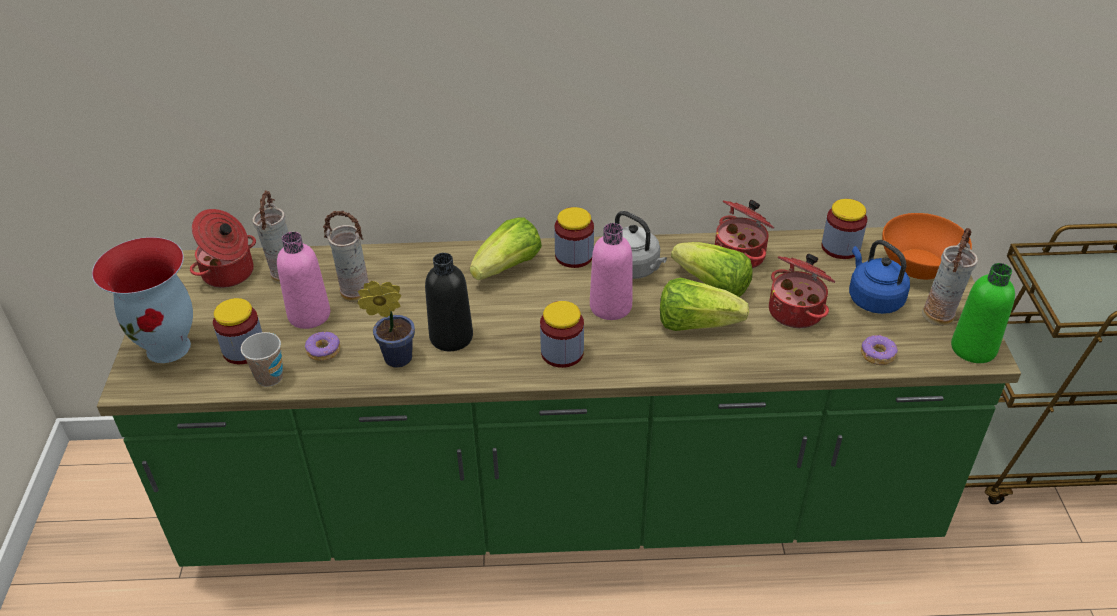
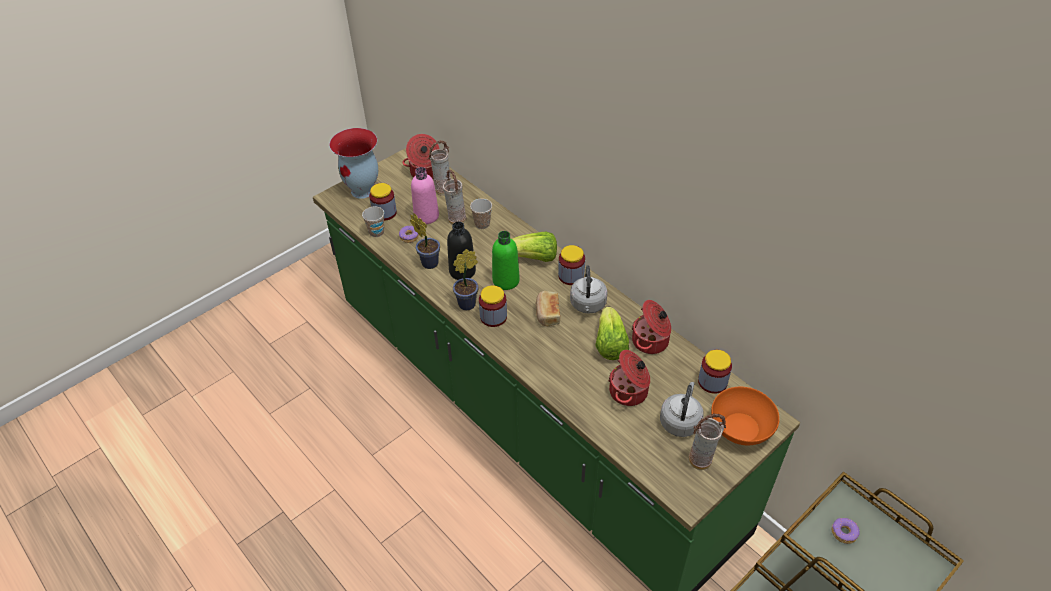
camera: 50 degrees right, 5 degrees up
pink bottle [590,223,632,320] -> bread [536,291,560,327]
lettuce [660,277,749,331] -> none
blue kettle [849,240,910,314] -> grey kettle [660,382,703,437]
donut [861,335,898,365] -> donut moved to [832,518,860,544]
green bottle [951,263,1015,363] -> green bottle moved to [492,231,520,290]
none -> potted plant [453,249,479,310]
none -> cup [470,199,492,229]

